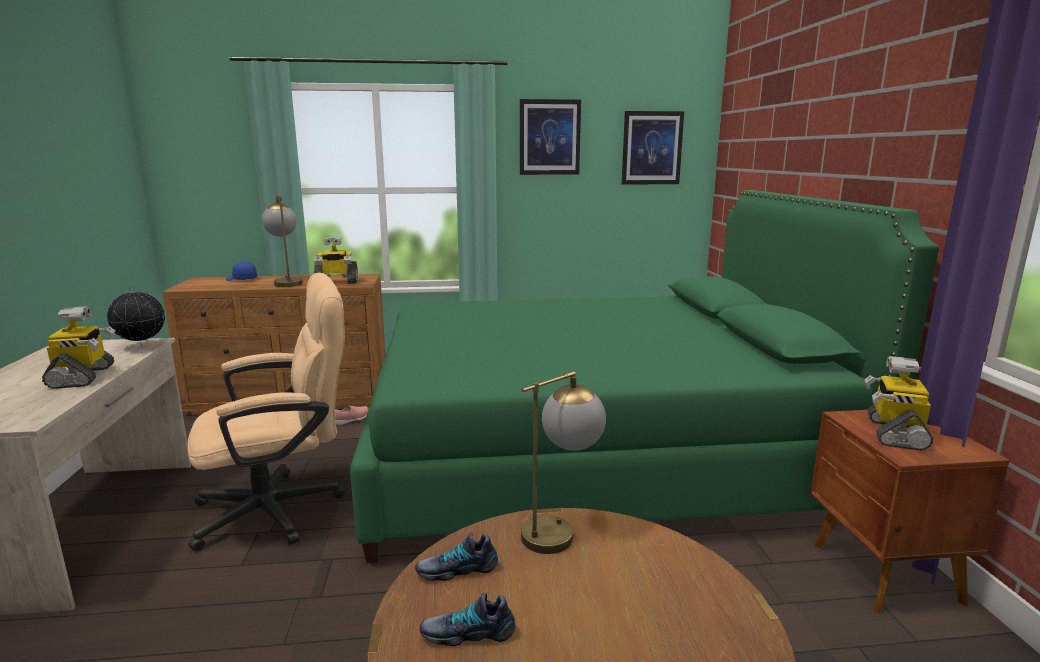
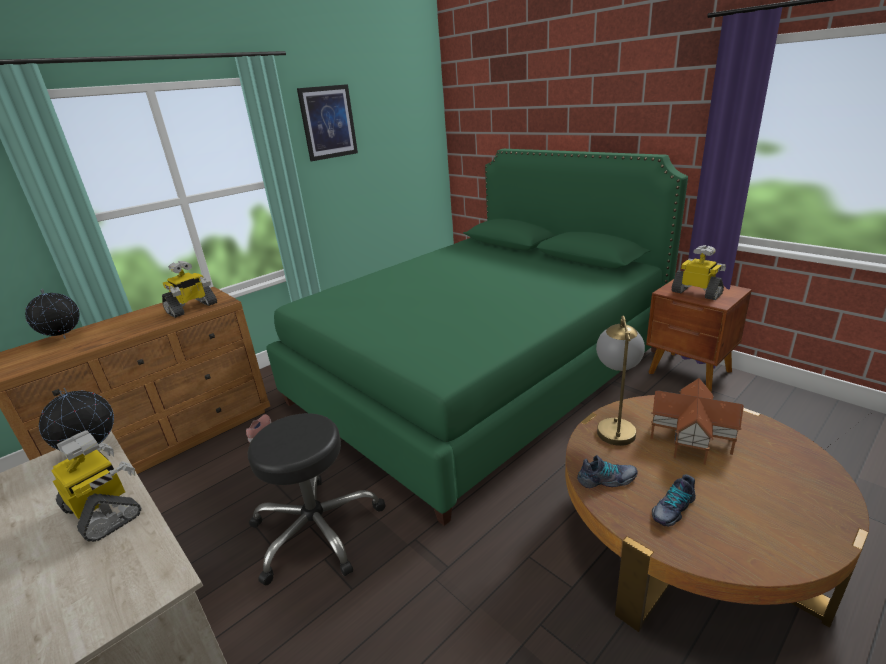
camera: 35 degrees left, 10 degrees up
beige office chair [188,273,345,551] -> black stool [248,413,386,585]
blue cap [226,261,257,281] -> globe [25,289,80,339]
table lamp [262,195,303,287] -> none
shoe [415,533,498,581] -> shoe turned 135 degrees counterclockwise [577,455,637,488]
picture [622,111,684,185] -> none
toy robot [865,356,933,451] -> toy robot turned 150 degrees clockwise [671,245,726,300]
none -> toy house [650,378,744,465]

